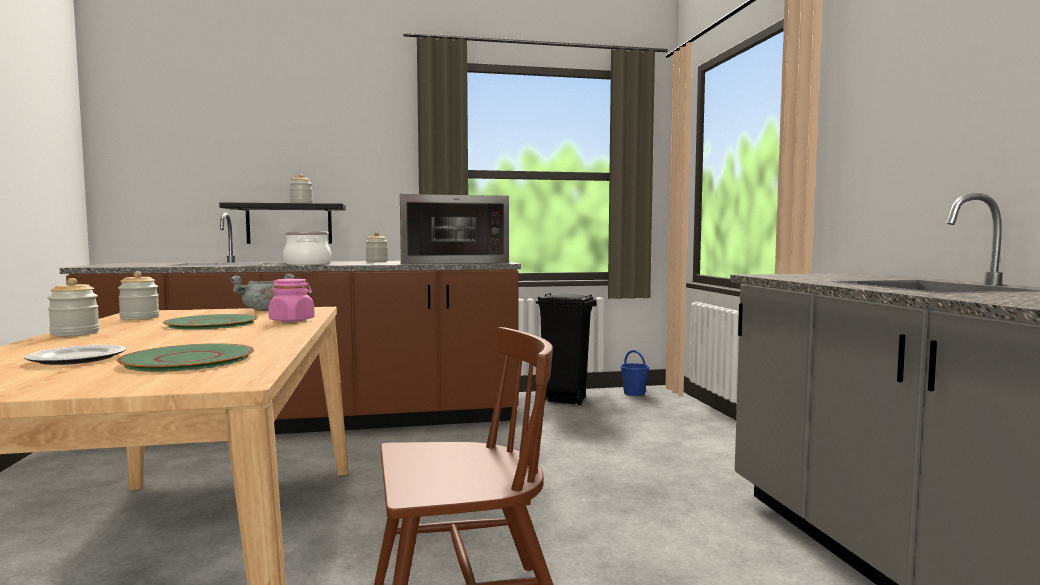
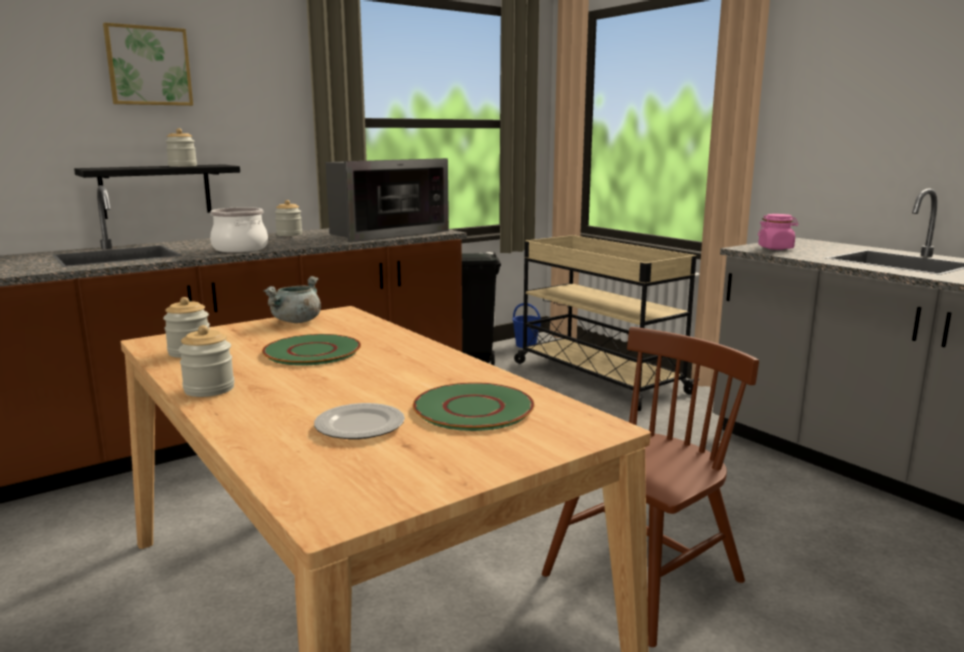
camera: 25 degrees left, 10 degrees up
pink jar [269,279,315,322] -> pink jar moved to [758,214,798,250]
none -> picture [103,23,193,106]
none -> beige cart [514,235,699,411]

